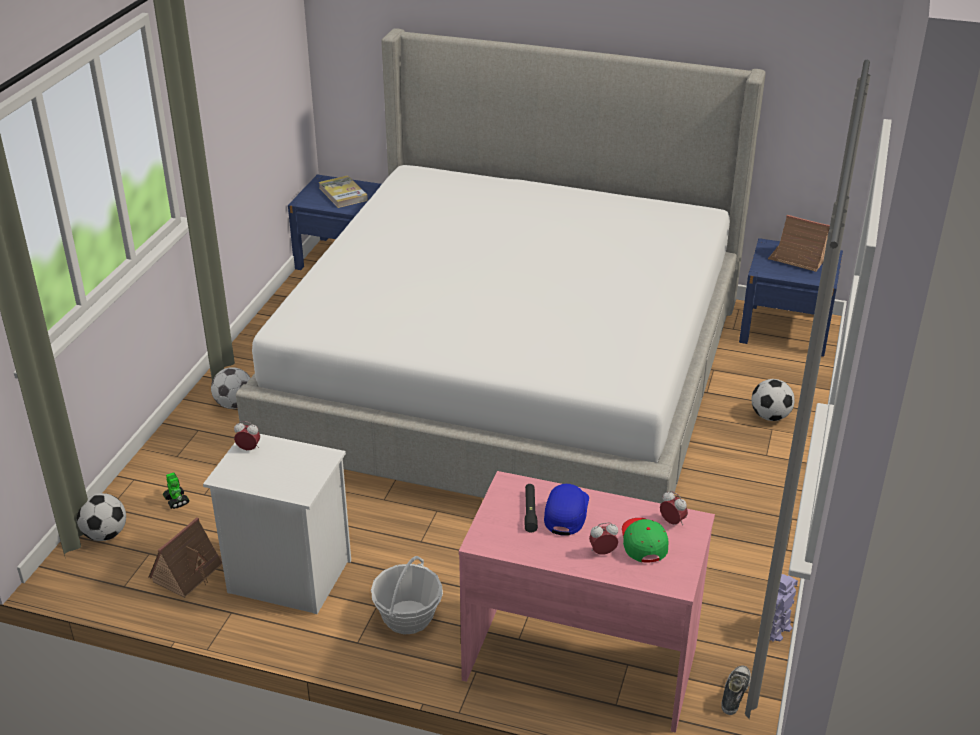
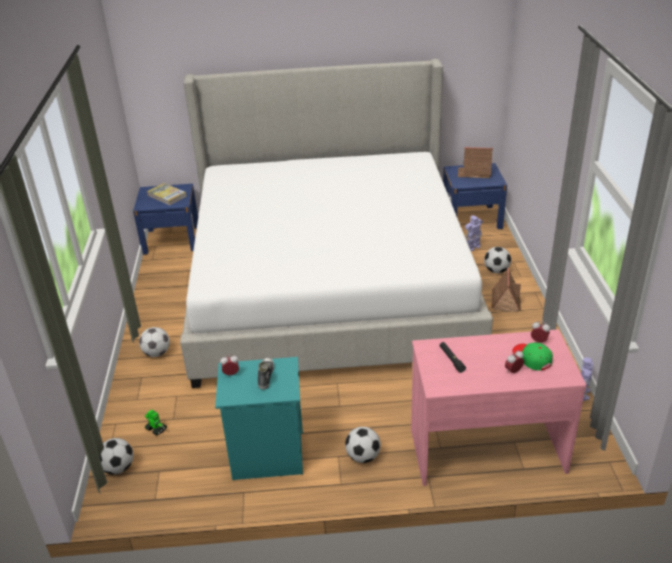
camera: 20 degrees left, 0 degrees up
toy house [148,517,222,598] -> toy house moved to [492,268,521,312]
white nightstand [203,434,351,614] -> turquoise nightstand [215,357,303,480]
basket [371,556,443,635] -> football [345,427,381,463]
blue cap [544,484,589,536] -> none
shoe [721,665,751,715] -> shoe moved to [258,357,274,390]
none -> toy robot [465,216,483,251]

